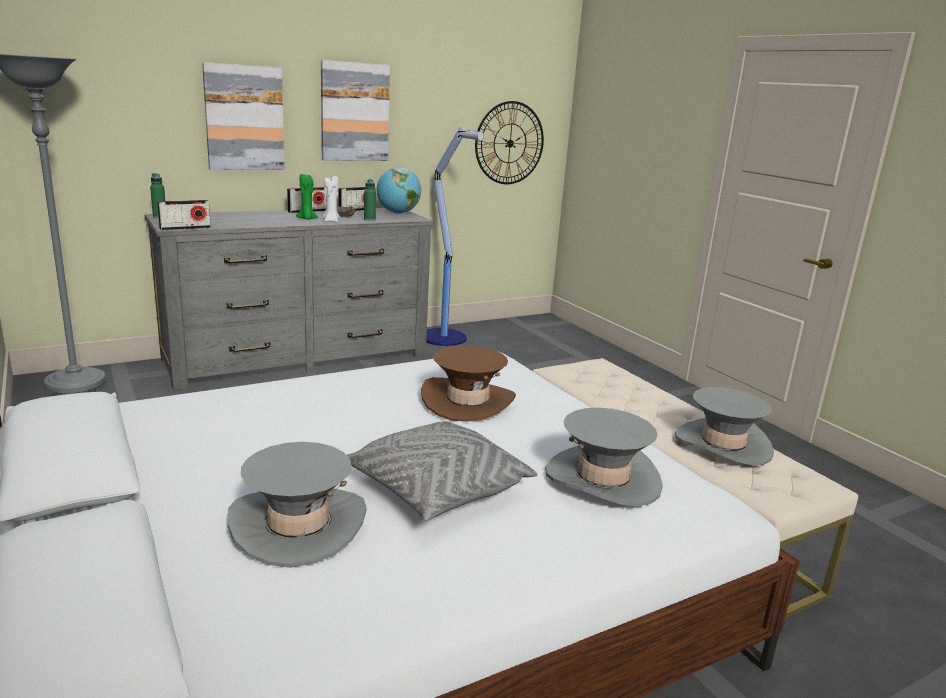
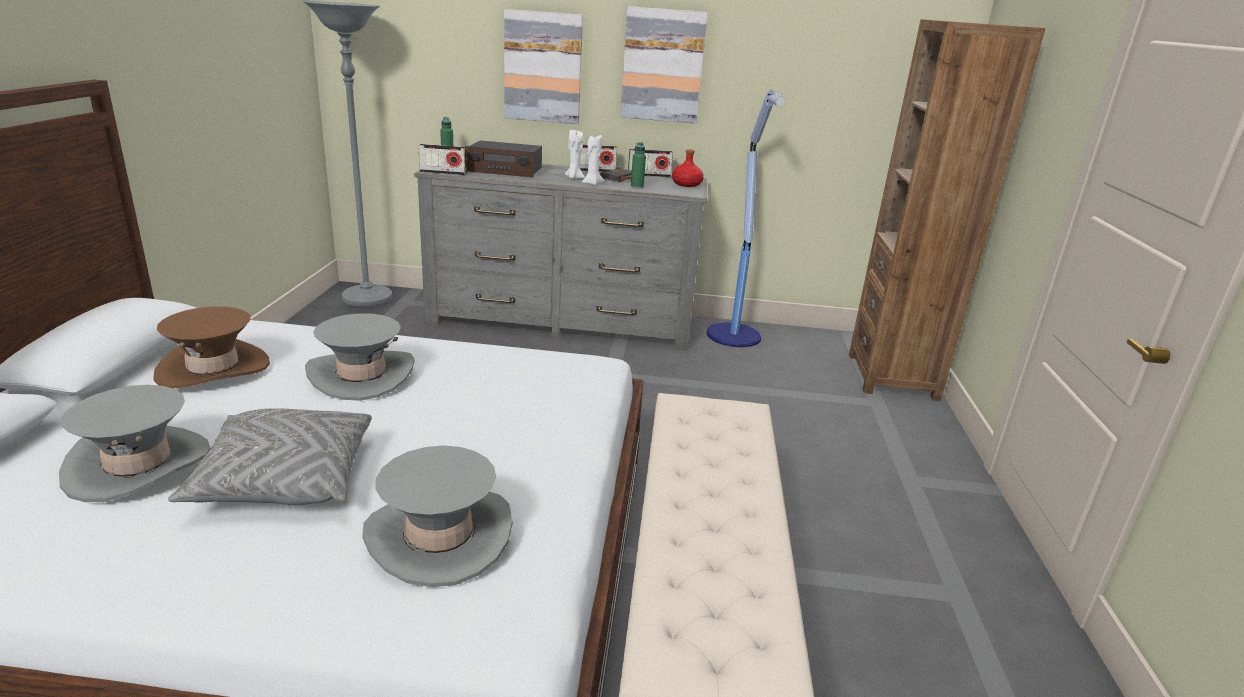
camera: 35 degrees right, 5 degrees up
green candle [296,174,318,220] -> white candle [565,130,585,179]
globe [376,167,421,214] -> red bottle [672,149,704,187]
brown hat [421,346,516,422] -> brown hat moved to [153,307,270,388]
wall clock [475,101,544,184] -> none
grey hat [675,387,774,466] -> grey hat moved to [305,313,415,401]
none -> radio [465,140,542,178]
none -> brown bookcase [849,19,1045,401]

